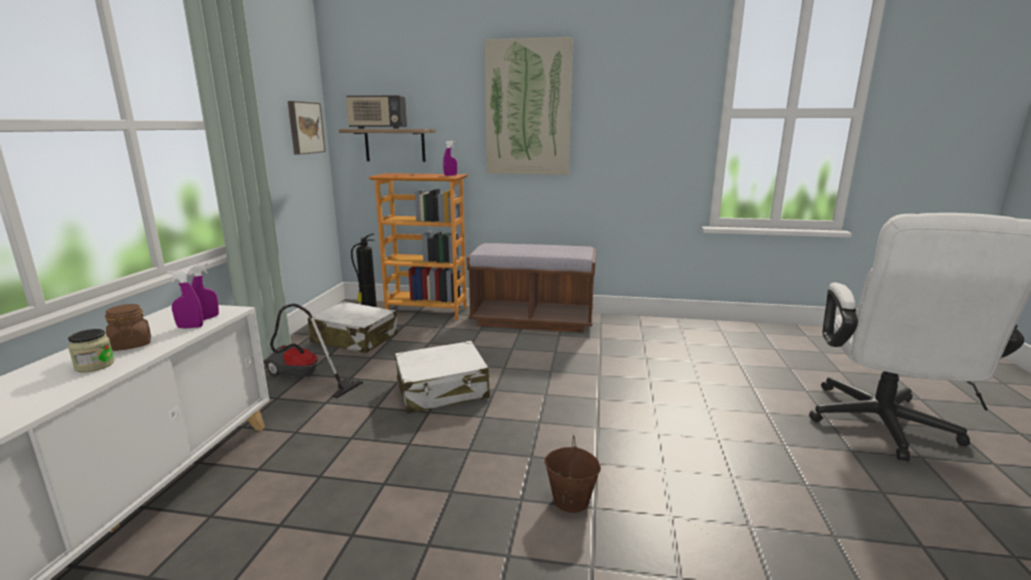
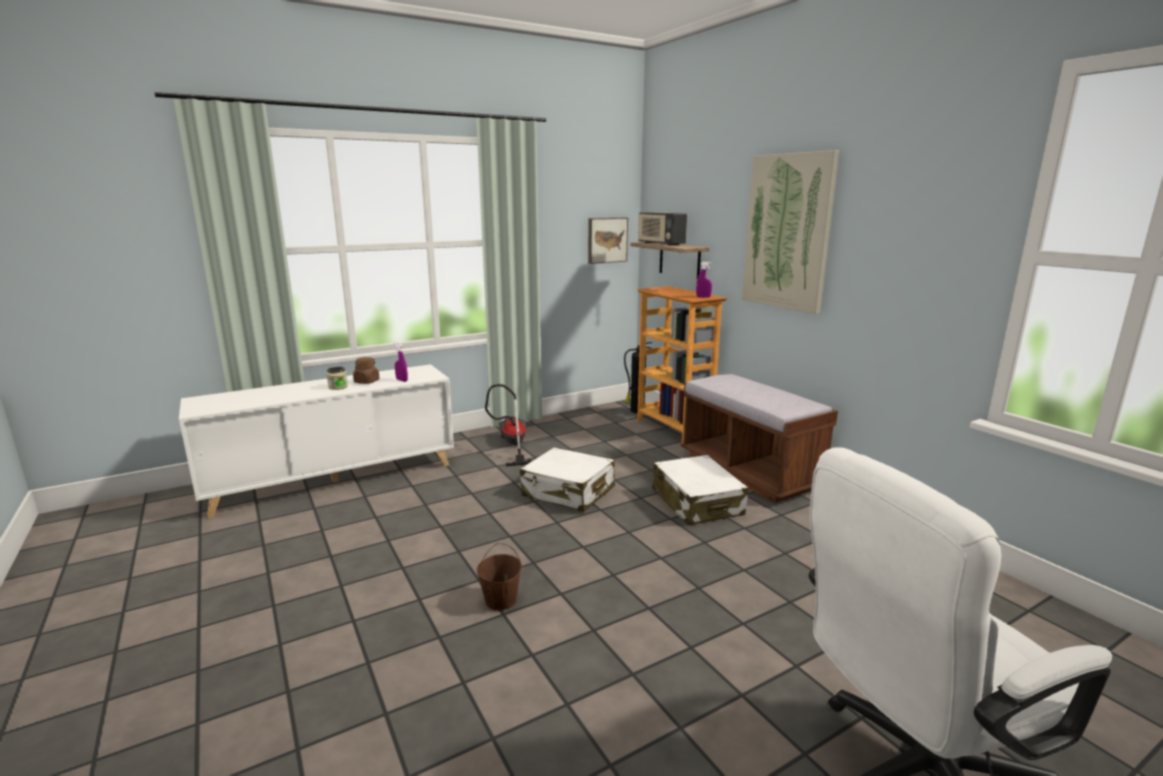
camera: 50 degrees right, 0 degrees up
purple spray bottle [189,262,219,320] -> none
white suitcase [308,301,397,353] -> white suitcase moved to [652,455,749,525]

